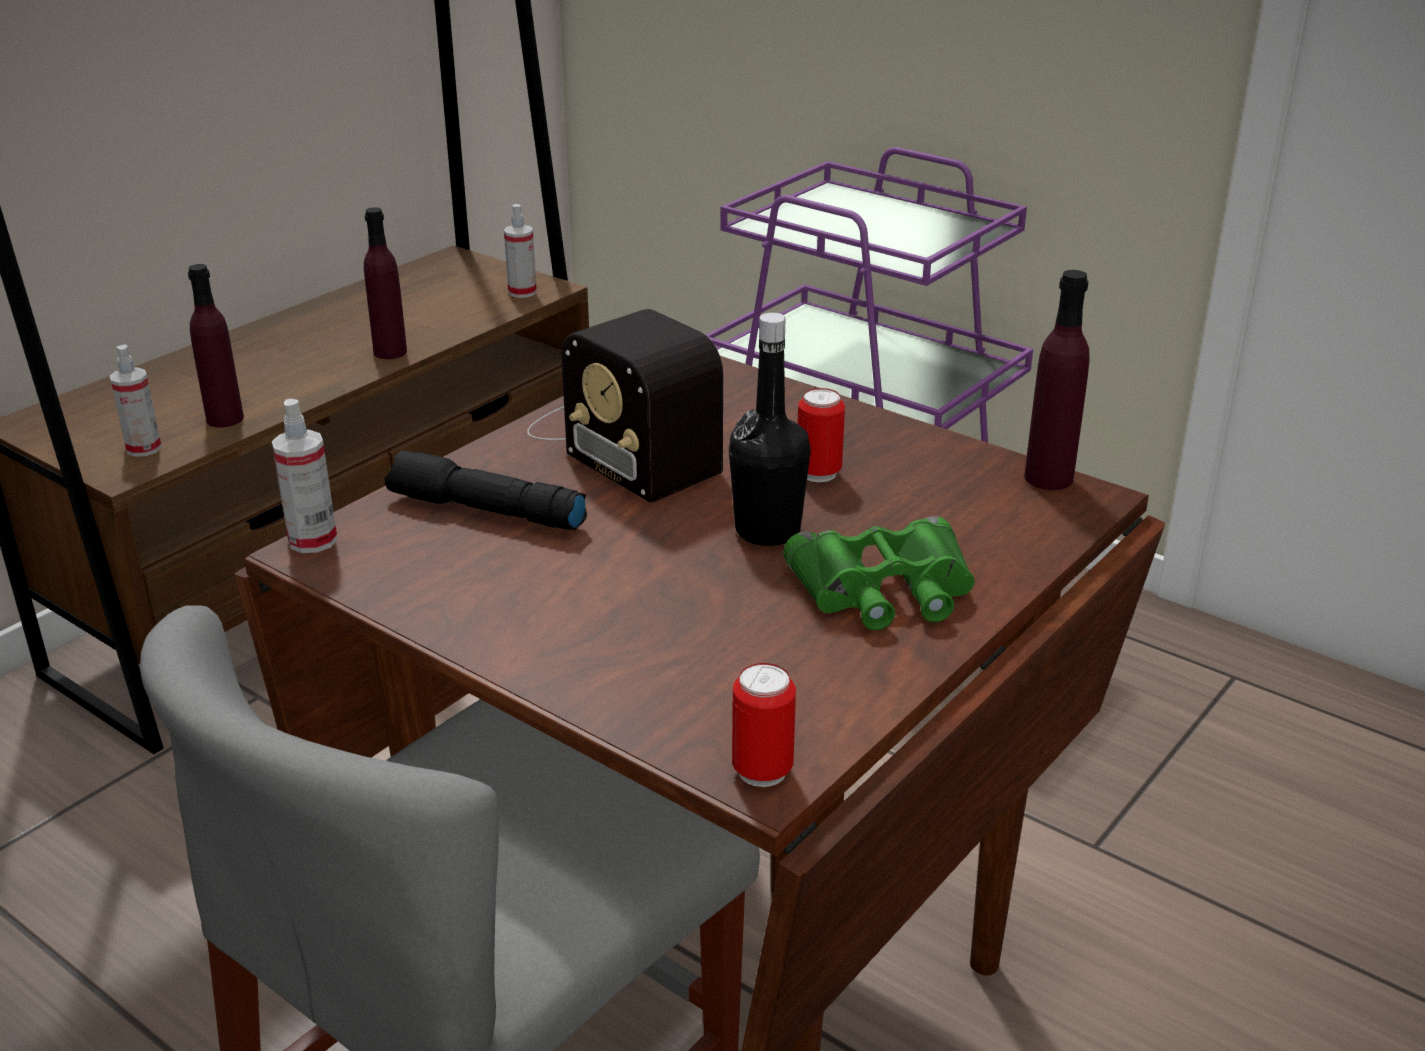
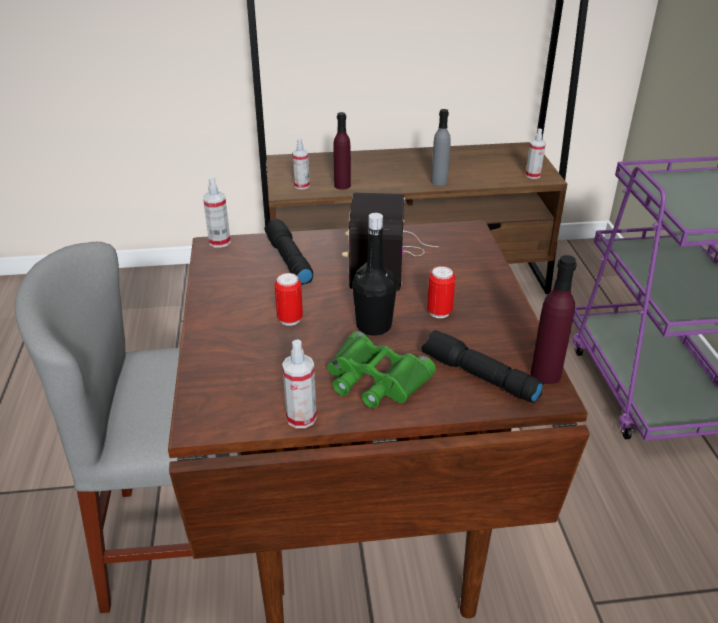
camera: 45 degrees right, 5 degrees up
purple bottle [364,207,407,359] -> grey bottle [431,109,451,186]
can [732,663,796,787] -> can moved to [274,273,303,326]
none -> spray bottle [282,339,317,428]
none -> black flashlight [422,330,544,404]

